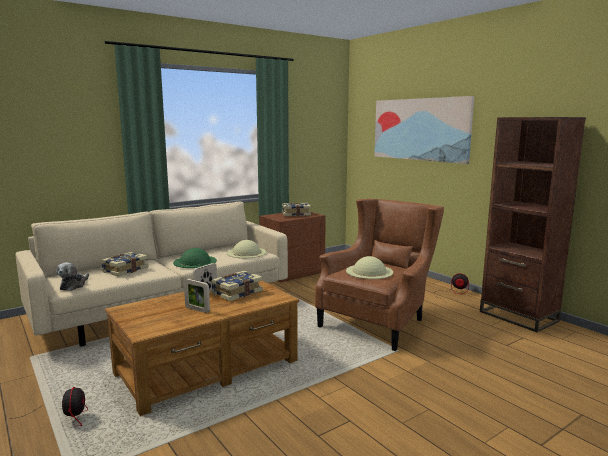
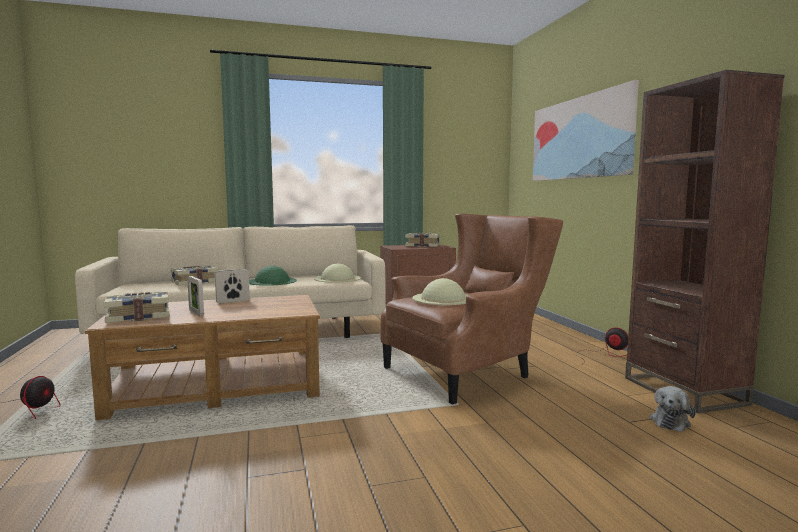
camera: 20 degrees right, 5 degrees down
plush toy [56,262,89,291] -> plush toy moved to [650,386,696,432]
book [211,271,263,301] -> book moved to [104,291,170,323]

